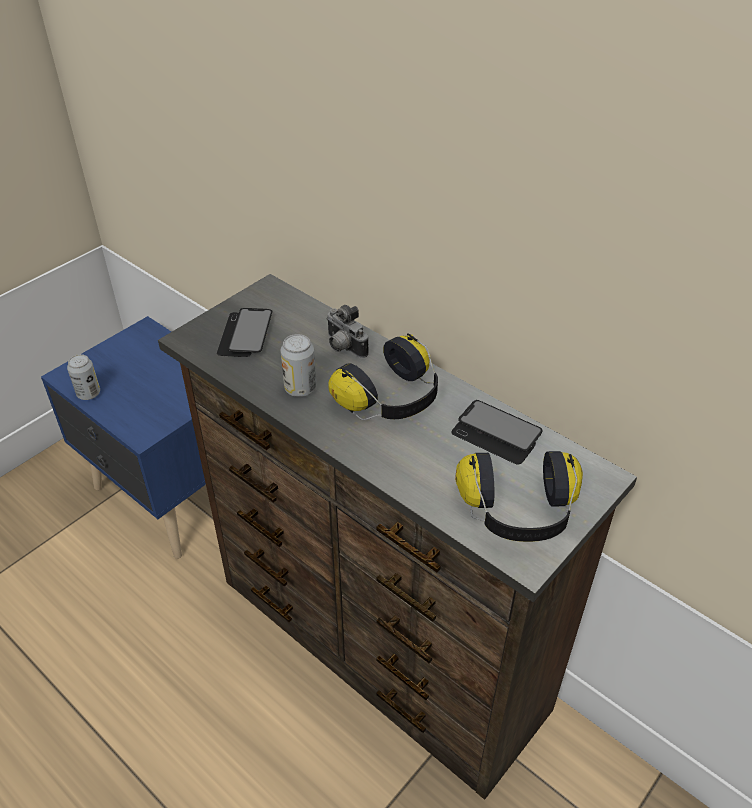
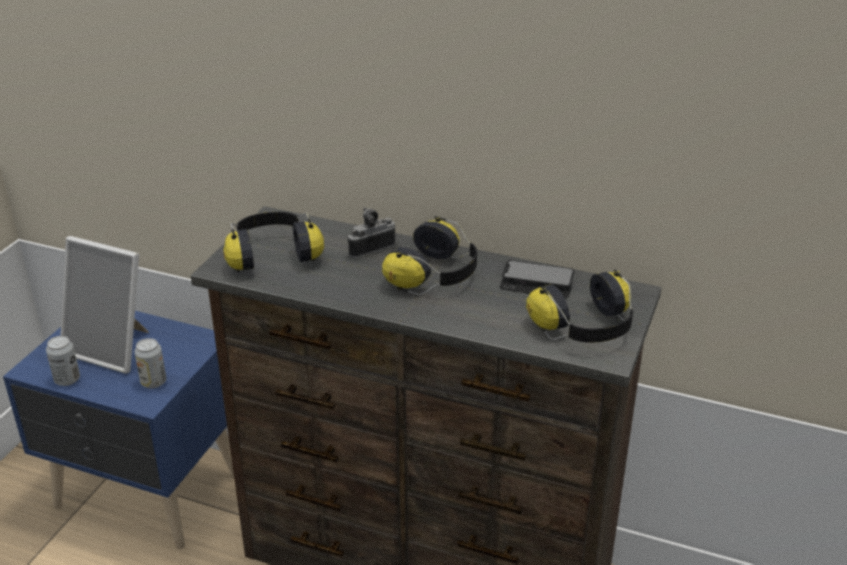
camera: 20 degrees left, 10 degrees down
phone [217,308,272,357] -> headphones [223,212,324,272]
can [280,334,316,397] -> can moved to [134,338,166,389]
camera [326,305,369,358] -> camera turned 120 degrees clockwise [347,207,395,258]
none -> picture frame [60,236,149,374]

